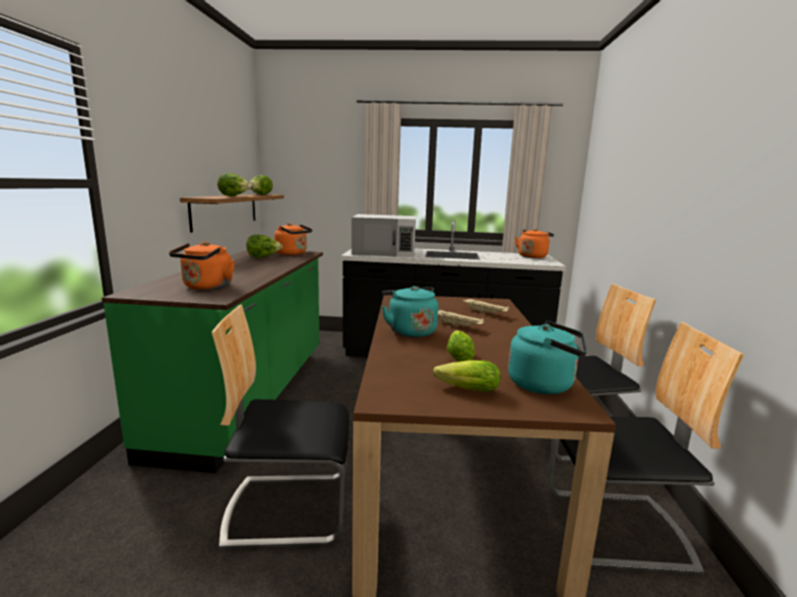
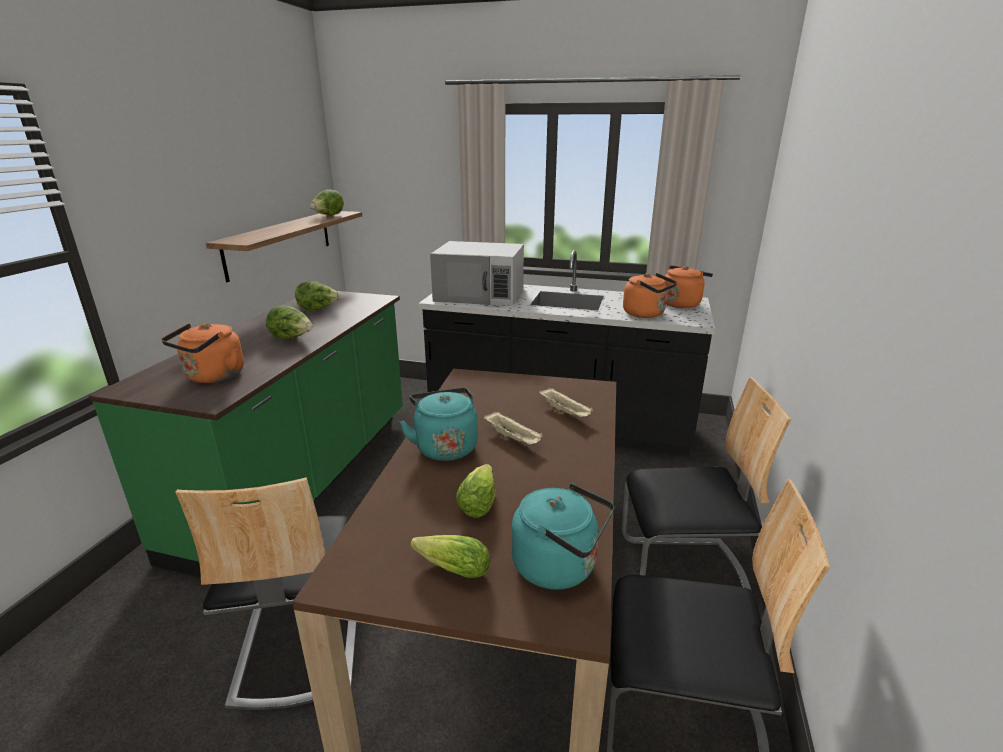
camera: 10 degrees right, 10 degrees up
chair [211,305,350,549] -> chair turned 105 degrees counterclockwise [175,477,357,710]
lettuce [217,173,251,196] -> lettuce moved to [266,306,313,339]
orange kettle [274,223,312,255] -> orange kettle moved to [623,273,677,318]

